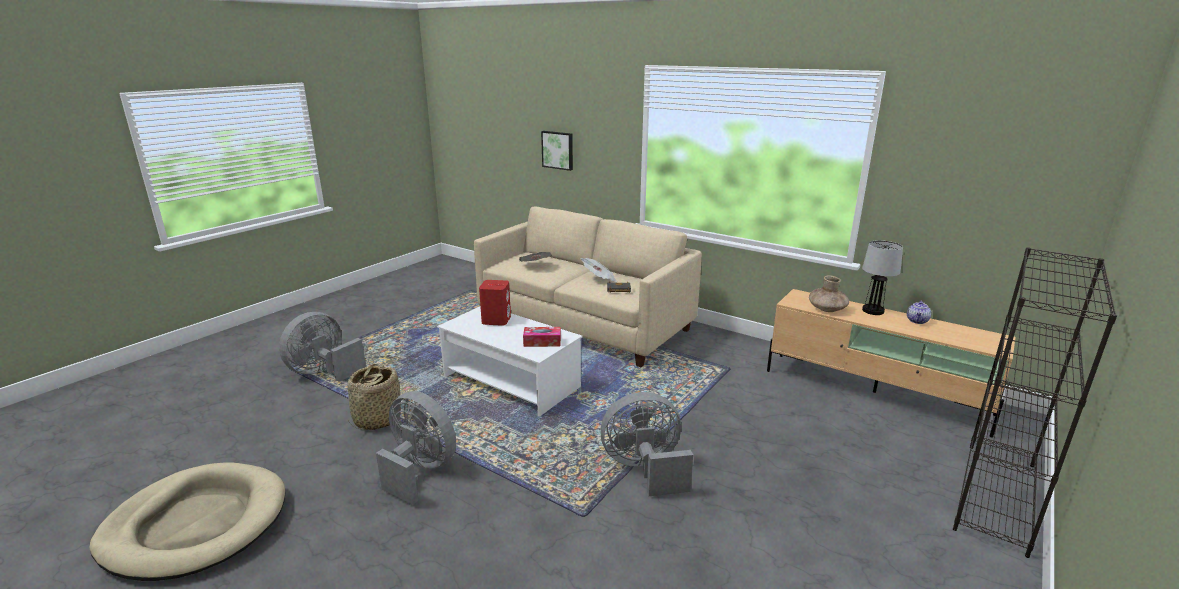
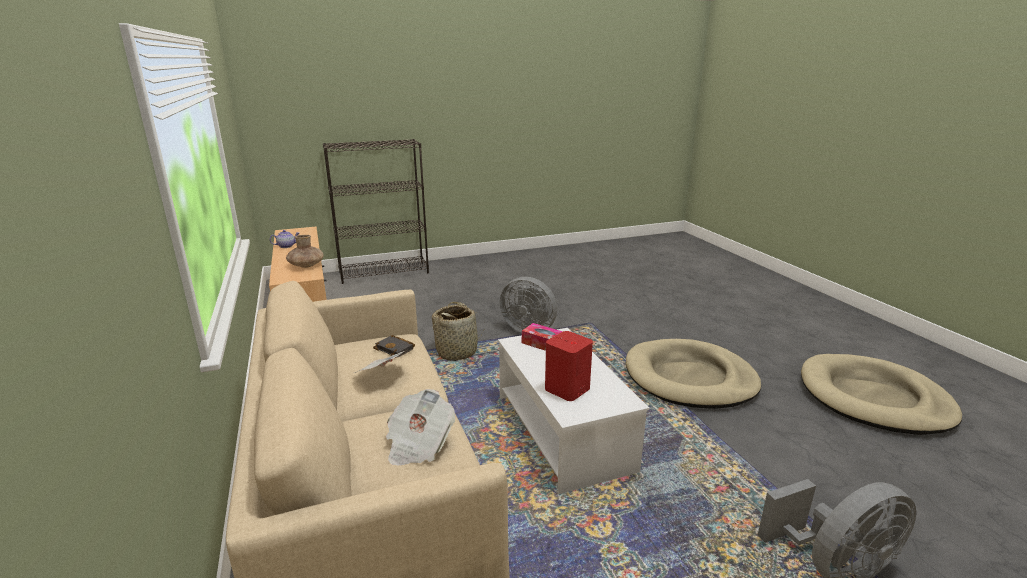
camera: 145 degrees left, 0 degrees up
basket [348,363,401,430] -> basket moved to [431,302,485,361]
grey fan [376,391,456,505] -> beige dog bed [626,339,761,409]
picture [541,131,573,171] -> none
table lamp [862,240,903,315] -> none

